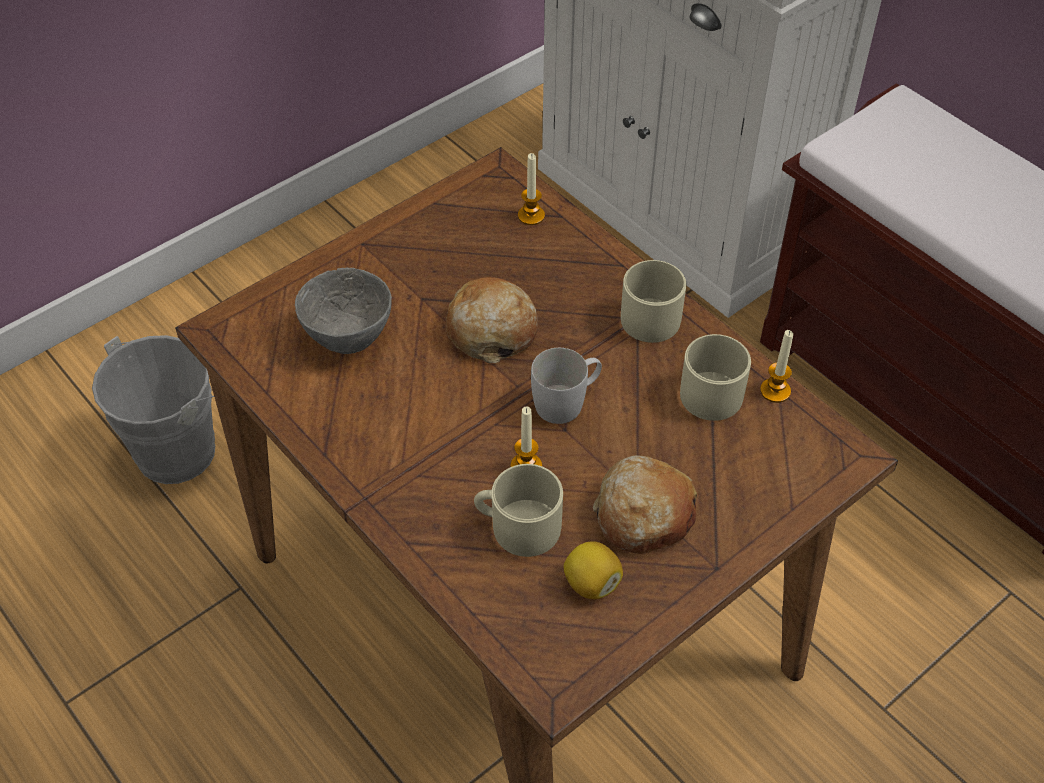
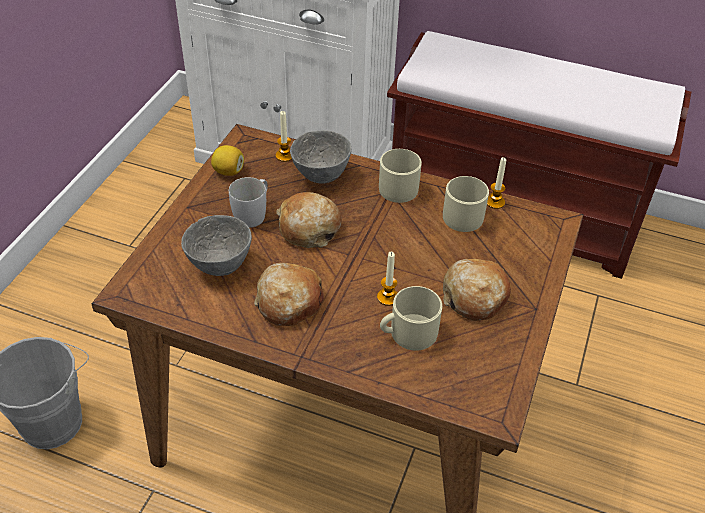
camera: 30 degrees left, 5 degrees down
white mug [531,348,602,424] -> white mug moved to [229,177,268,228]
lemon [564,541,623,599] -> lemon moved to [211,145,244,176]
none -> bread [254,263,324,326]
none -> grey bowl [290,130,352,183]

